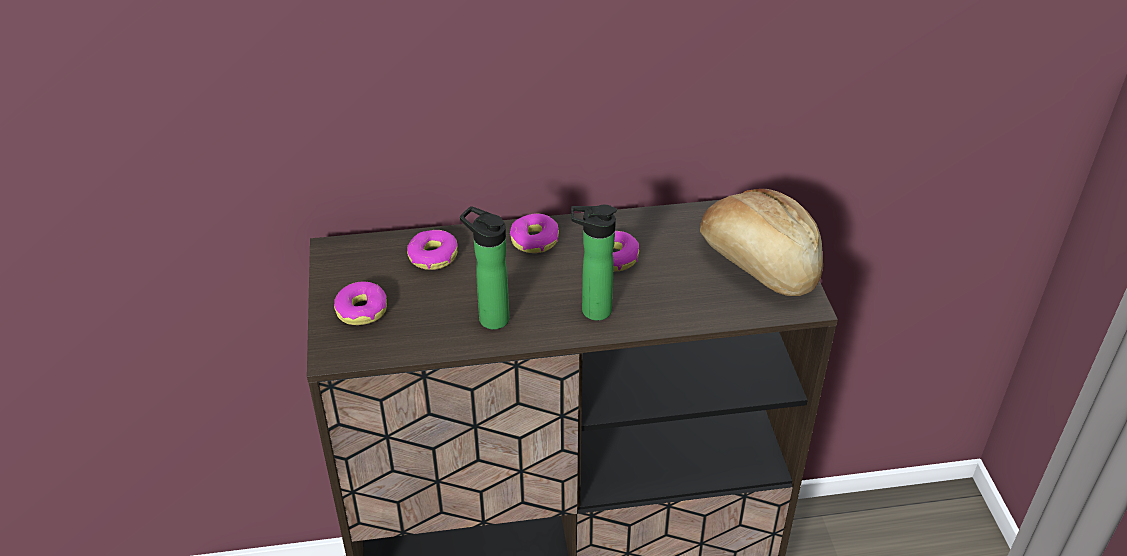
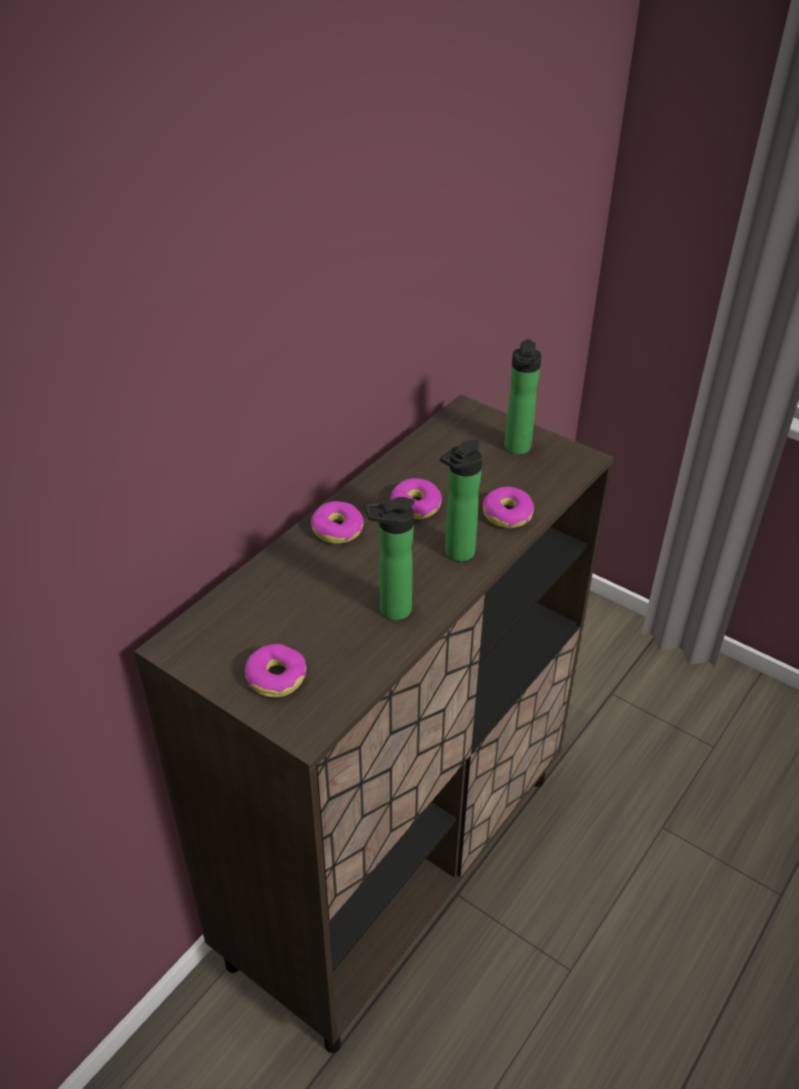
camera: 45 degrees left, 0 degrees up
donut [407,230,458,270] -> donut moved to [482,487,534,528]
bread [700,189,823,296] -> bottle [504,339,542,455]

